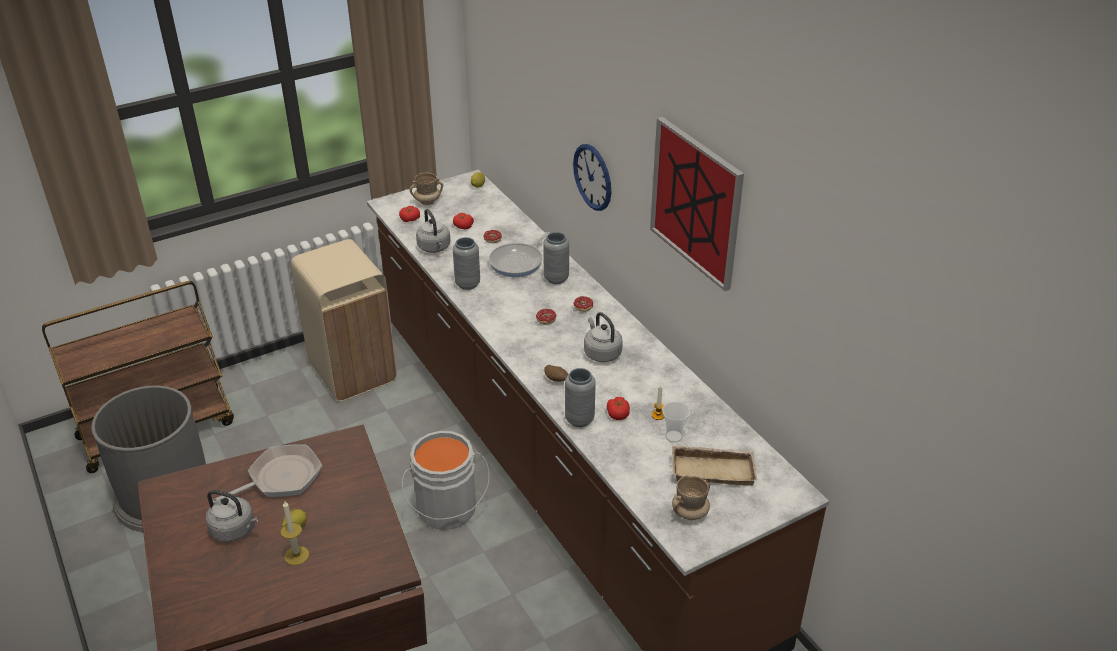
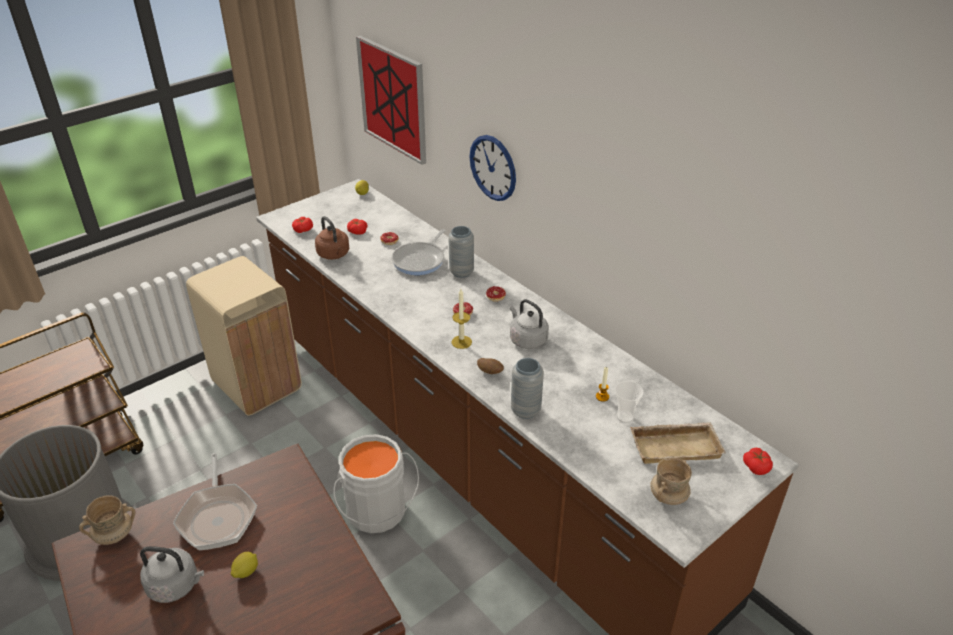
camera: 10 degrees left, 0 degrees up
frying pan [213,444,322,503] -> frying pan turned 120 degrees clockwise [173,453,257,550]
candle [280,501,309,565] -> candle moved to [451,289,472,349]
beige mug [410,172,443,205] -> beige mug moved to [79,495,136,545]
grey kettle [416,209,451,253] -> brown kettle [315,216,349,260]
grey vase [453,237,480,290] -> none
tomato [607,397,630,420] -> tomato moved to [743,448,773,475]
picture [650,117,744,291] -> picture moved to [356,35,426,165]

